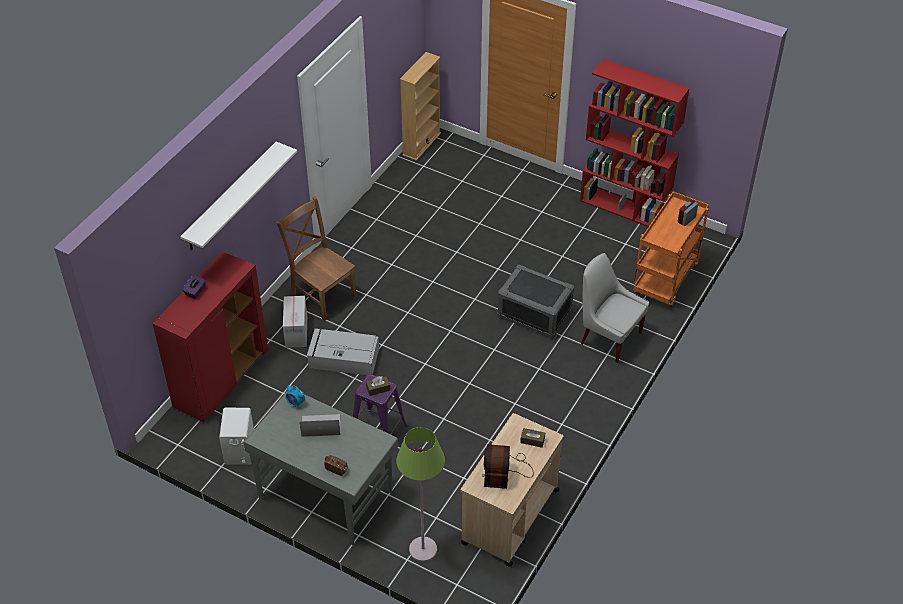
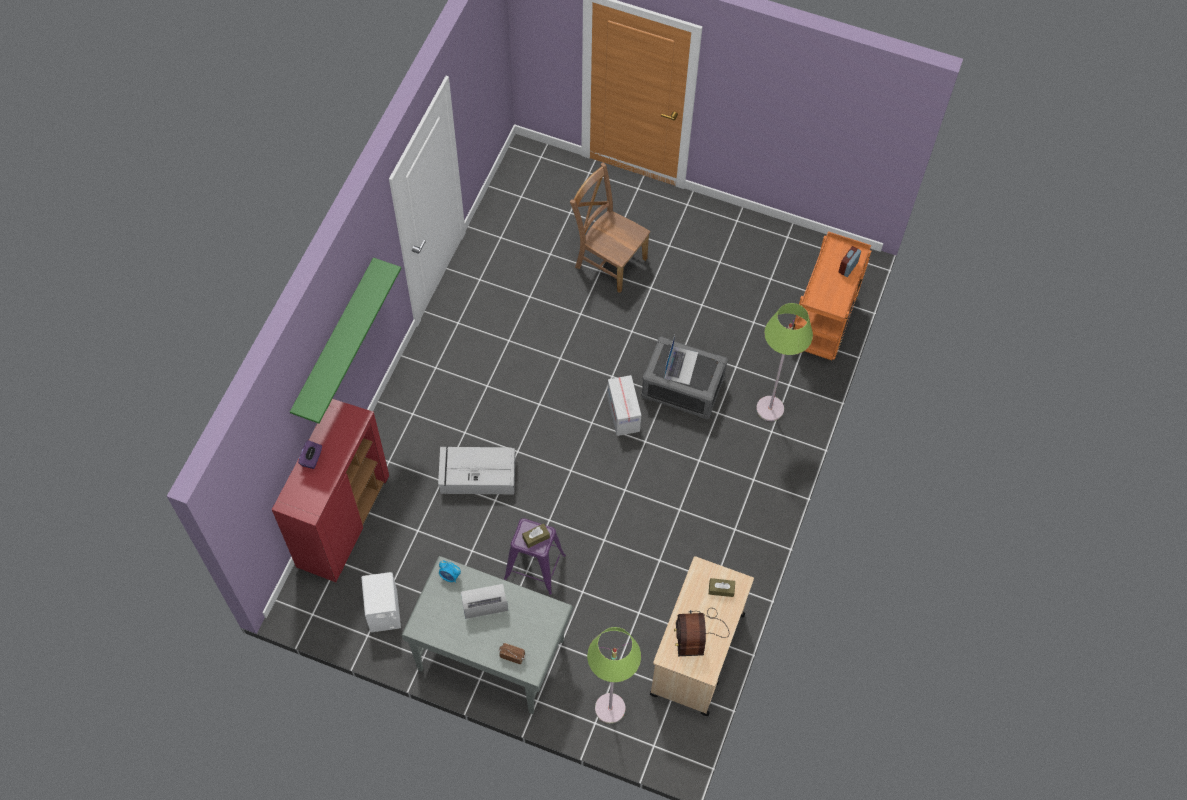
camera: 10 degrees left, 15 degrees up
white shelf [180,142,297,250] -> green shelf [290,257,401,424]
brown chair [277,196,357,321] -> brown chair moved to [570,163,650,293]
cardboard box [283,296,307,348] -> cardboard box moved to [607,375,641,436]
beige bookcase [400,52,441,161] -> none
red bookcase [580,59,690,227] -> none
white chair [581,253,649,363] -> green floor lamp [756,303,813,421]
none -> laptop [664,335,698,385]

